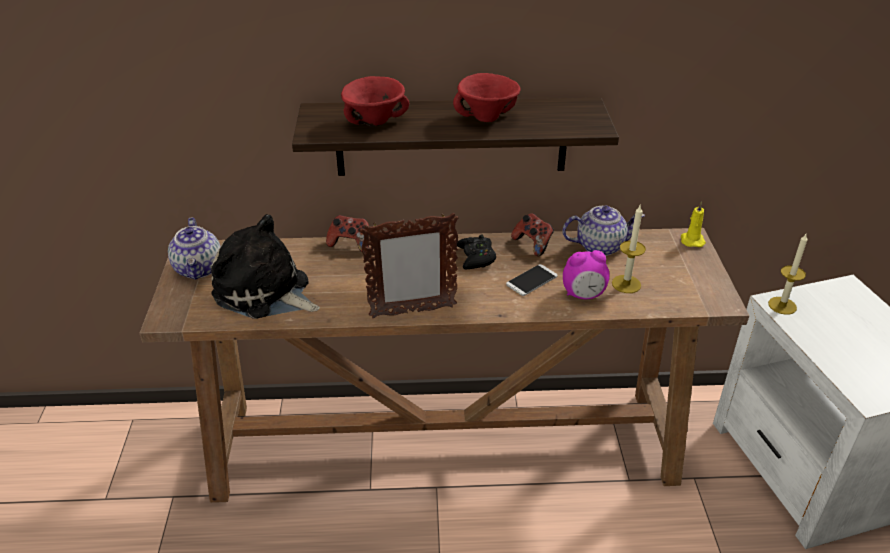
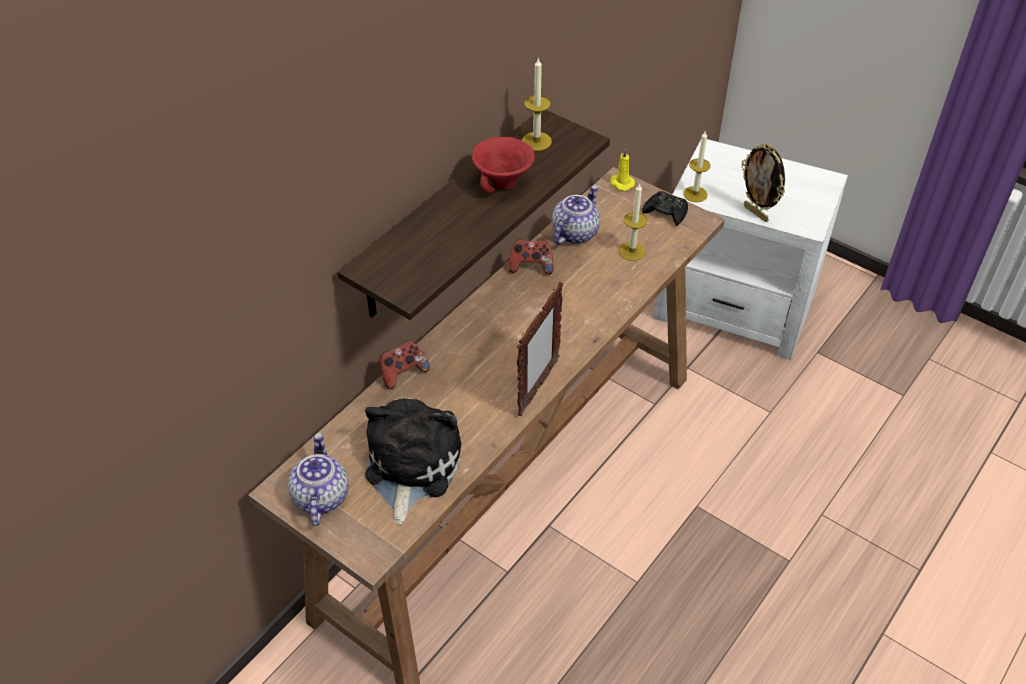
camera: 50 degrees left, 10 degrees up
teapot [168,217,220,280] -> teapot turned 120 degrees counterclockwise [288,433,349,526]
plush toy [211,214,320,319] -> plush toy turned 120 degrees clockwise [365,398,462,525]
red bowl [341,76,409,127] -> none
black game controller [457,234,496,269] -> black game controller moved to [642,191,688,226]
phone [506,264,557,296] -> none
alarm clock [563,250,610,299] -> none
none -> candle [522,57,552,151]
none -> picture frame [741,144,785,222]

